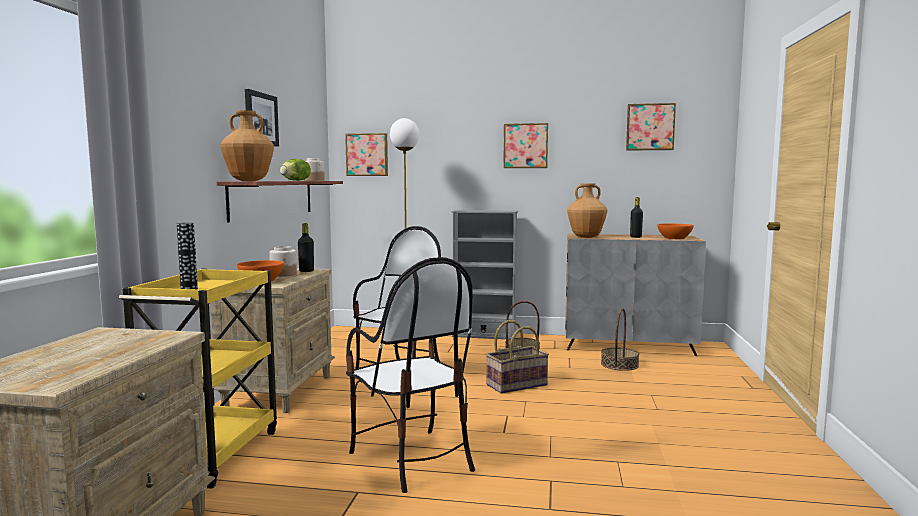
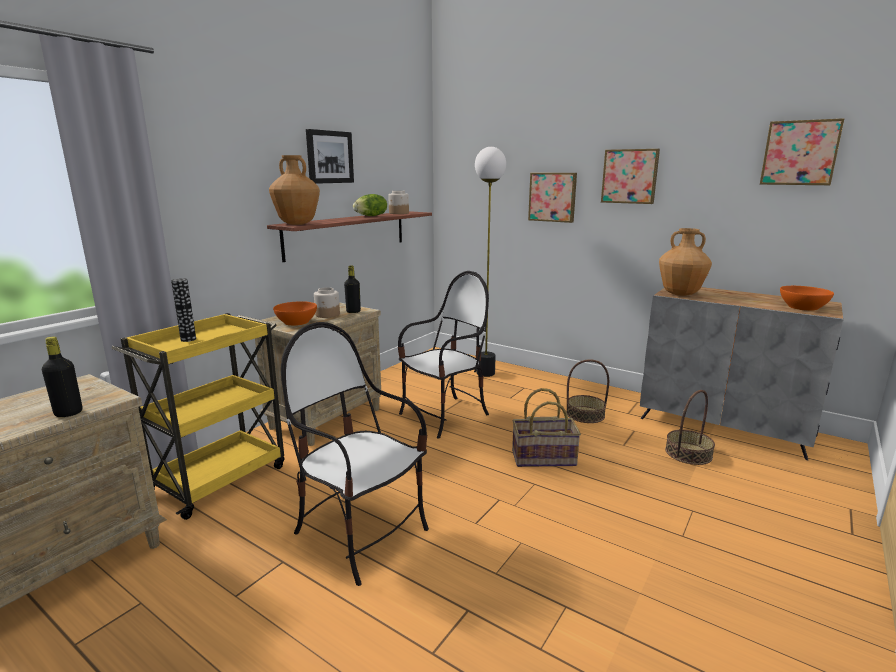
camera: 25 degrees right, 10 degrees up
picture [345,133,388,176] -> picture moved to [528,173,577,223]
chair [346,257,475,493] -> chair turned 135 degrees clockwise [281,322,429,586]
grey bookcase [451,210,518,339] -> none
black bottle [630,197,643,238] -> black bottle moved to [42,337,82,417]

